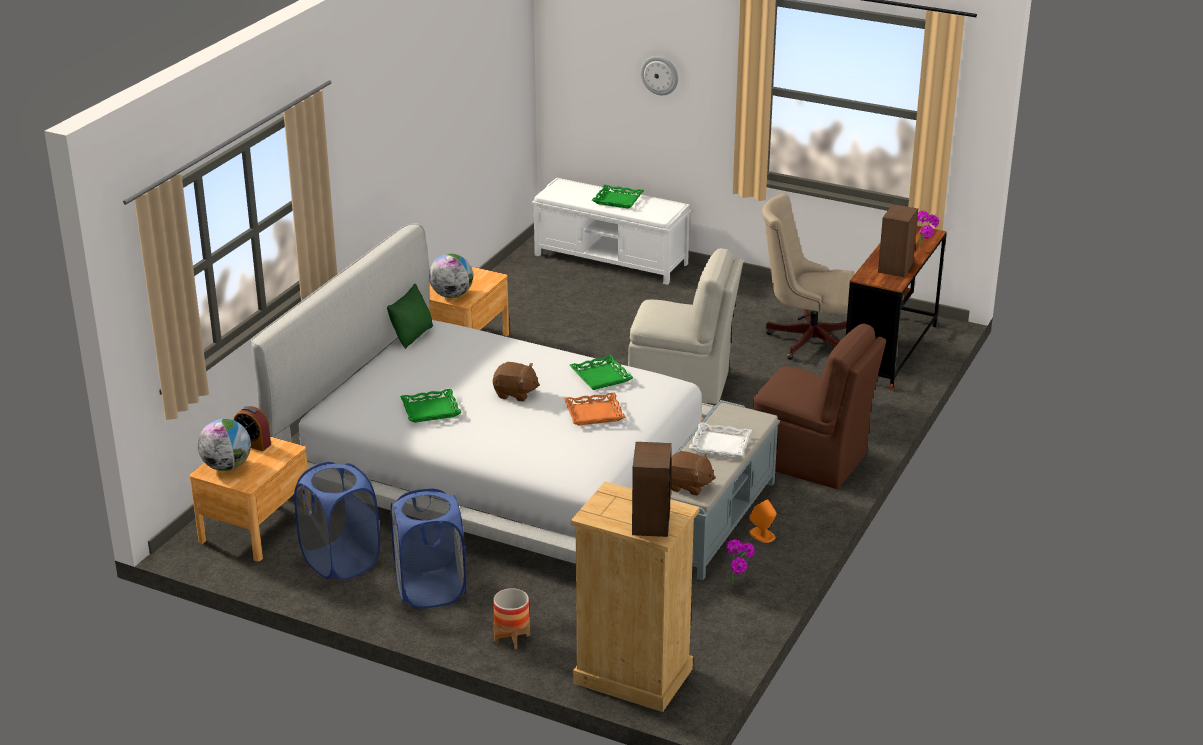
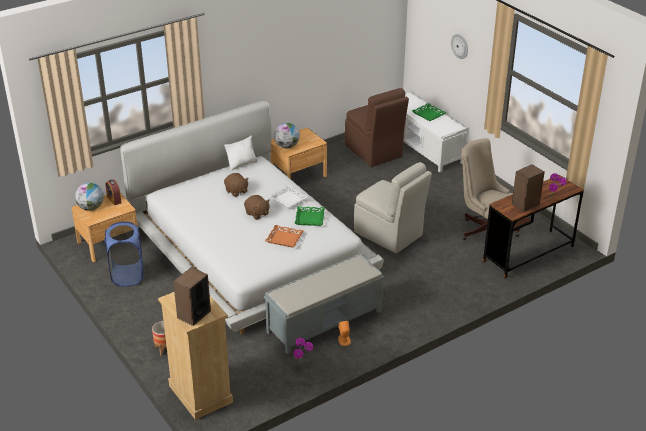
camera: 30 degrees right, 5 degrees up
green pillow [387,283,433,349] -> white pillow [224,136,257,170]
blue laundry basket [391,488,466,609] -> none
green tray [400,389,462,423] -> none
brown plush toy [671,451,716,495] -> brown plush toy moved to [224,173,249,197]
white tray [689,422,752,458] -> white tray moved to [269,185,308,208]
brown chair [753,324,886,489] -> brown chair moved to [345,88,409,167]

